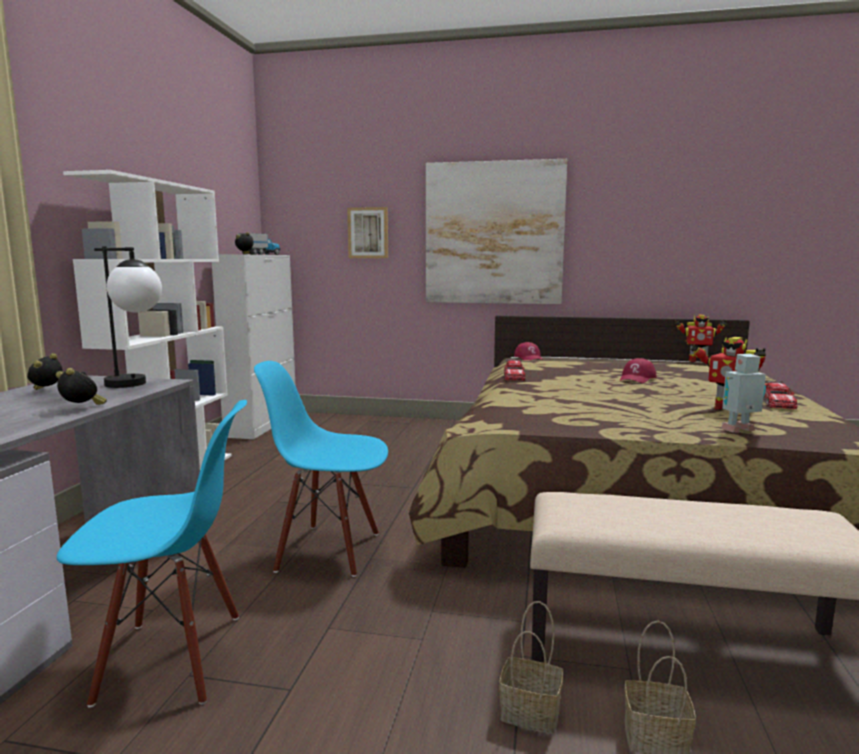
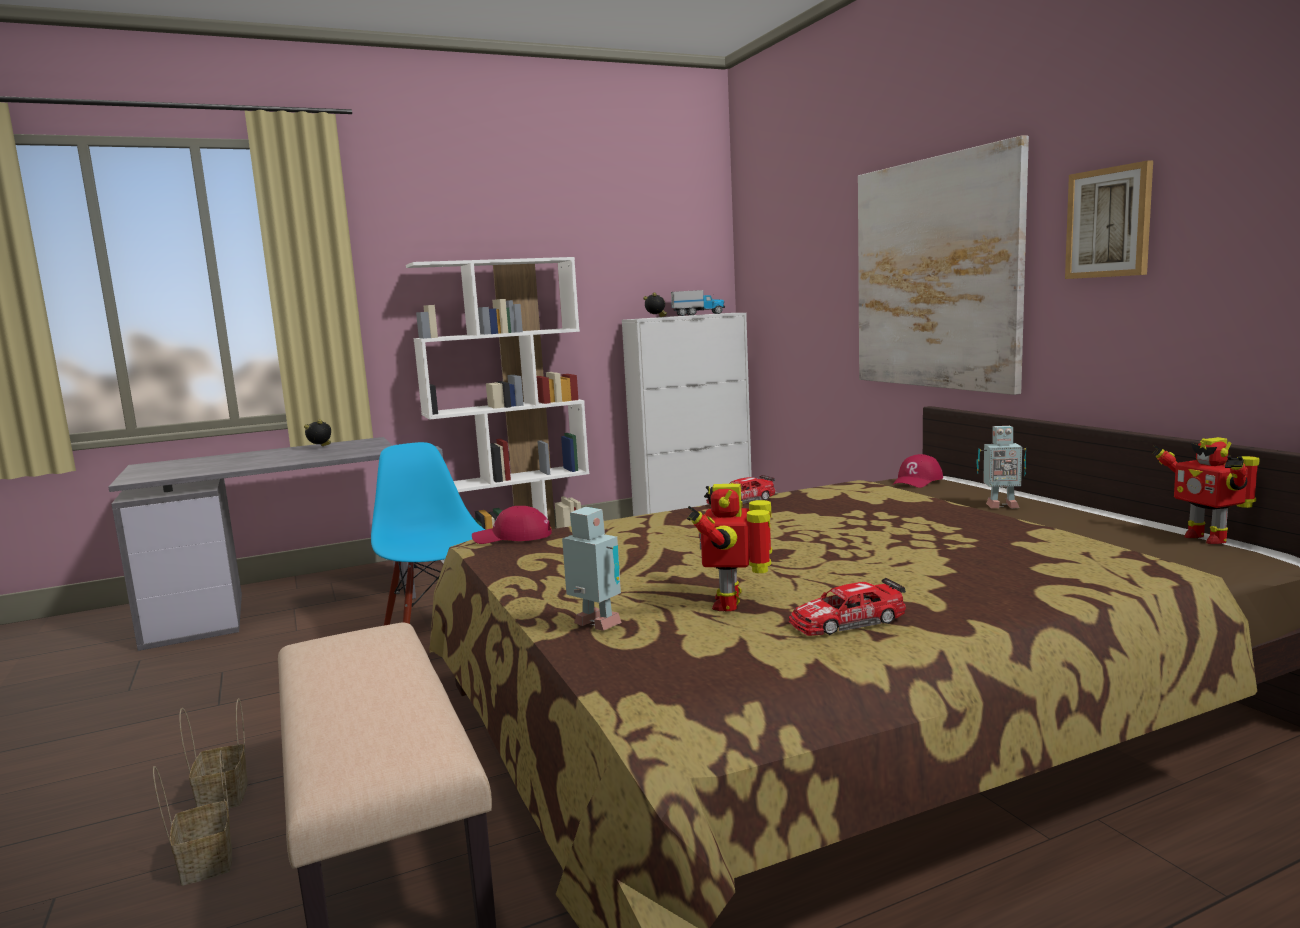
camera: 55 degrees right, 0 degrees up
alarm clock [56,368,107,405] -> none
blue chair [57,400,247,708] -> none
table lamp [94,246,162,388] -> none
picture [347,207,388,258] -> picture moved to [1065,161,1153,279]
red cap [620,358,657,383] -> red cap moved to [472,506,552,544]
none -> toy robot [976,426,1026,509]

